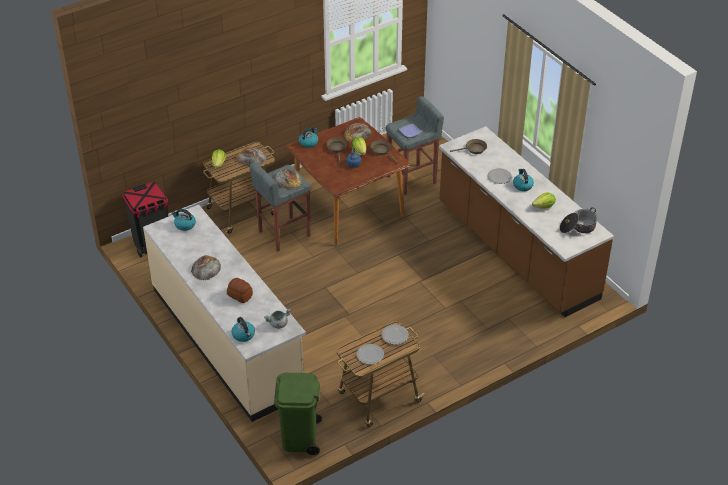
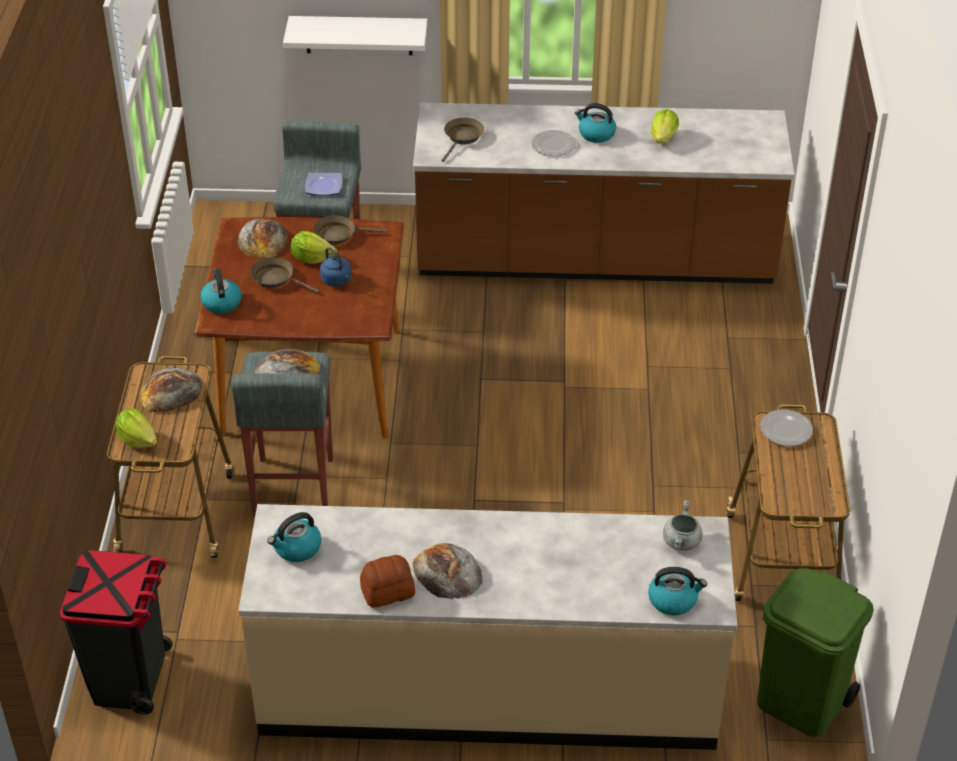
camera: 55 degrees left, 0 degrees up
bread [227,278,253,303] -> bread moved to [360,555,415,608]
plate [357,344,384,364] -> none
cooking pot [560,207,598,233] -> none
none -> white shelf [283,16,428,55]

